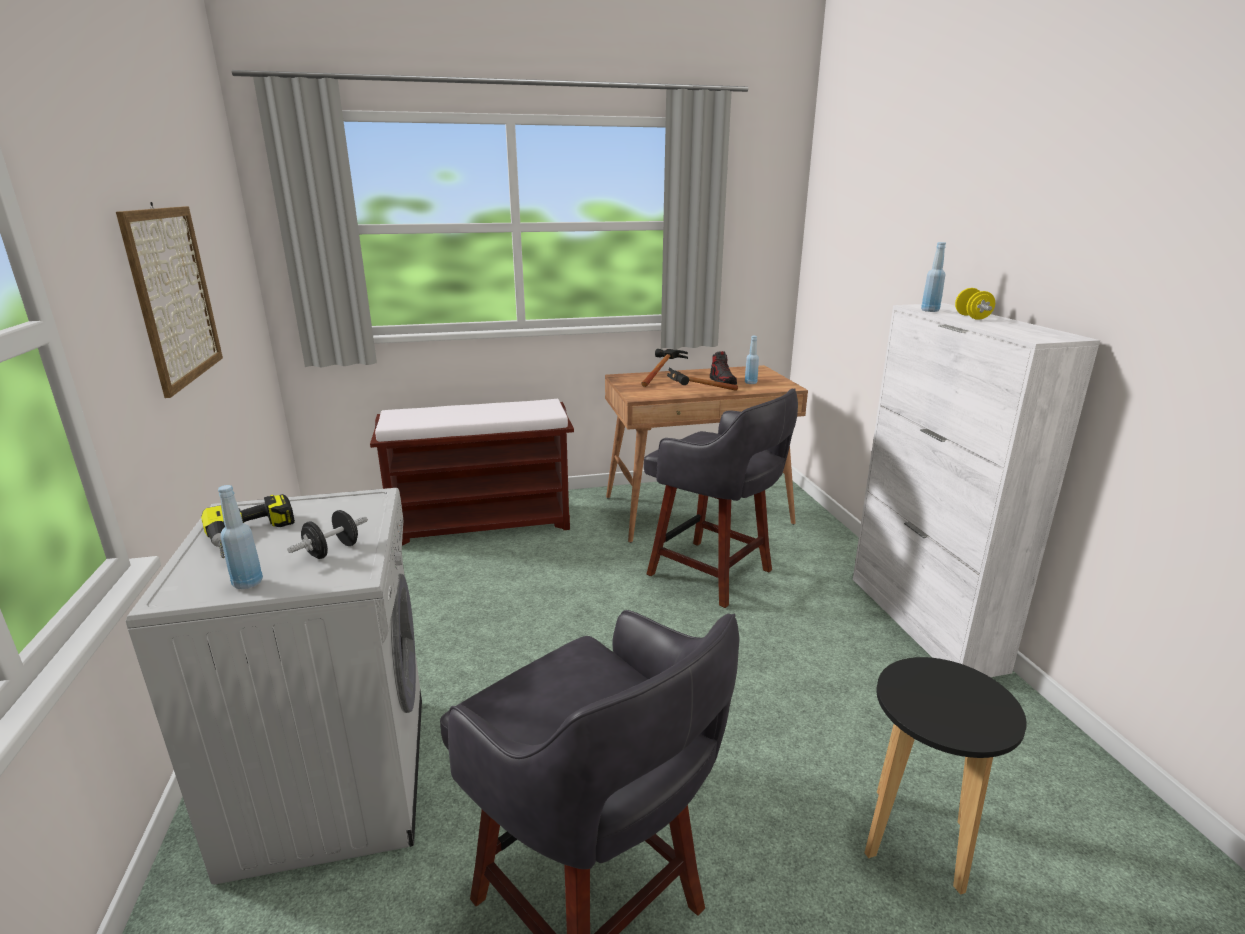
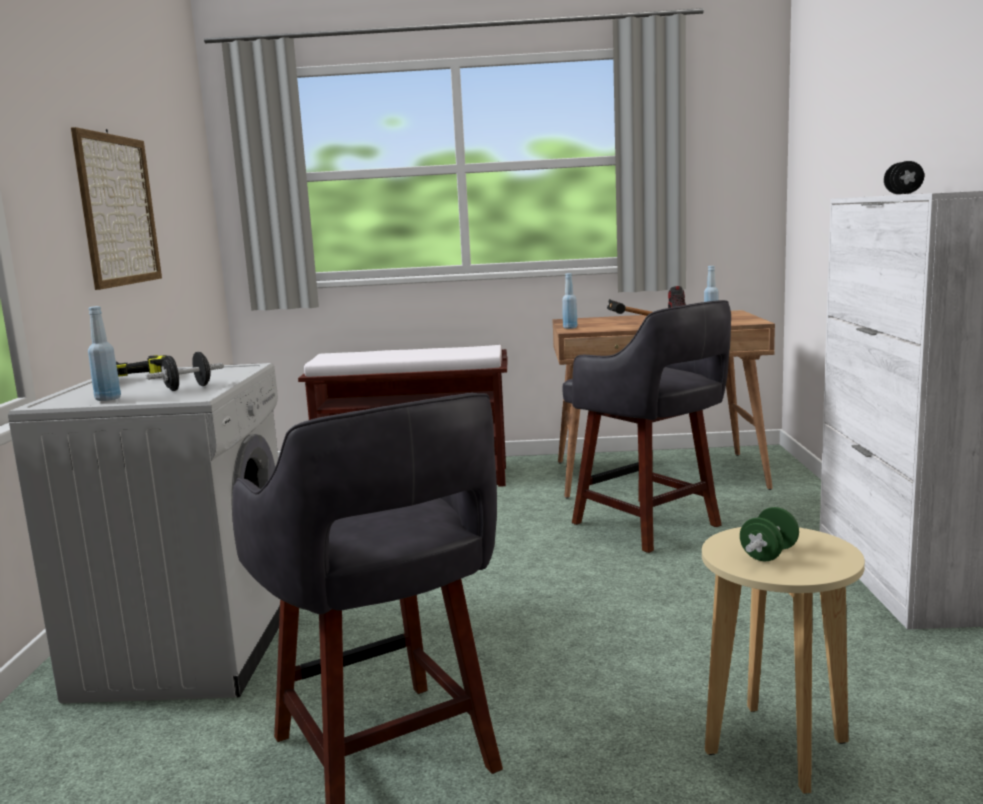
camera: 15 degrees right, 10 degrees down
hammer [641,349,688,387] -> none
black stool [864,657,1027,895] -> beige stool [702,527,865,794]
blue bottle [921,242,946,312] -> blue bottle moved to [562,273,577,329]
yellow dumbbell [955,288,995,320] -> black dumbbell [884,161,924,194]
none -> green dumbbell [740,507,799,561]

